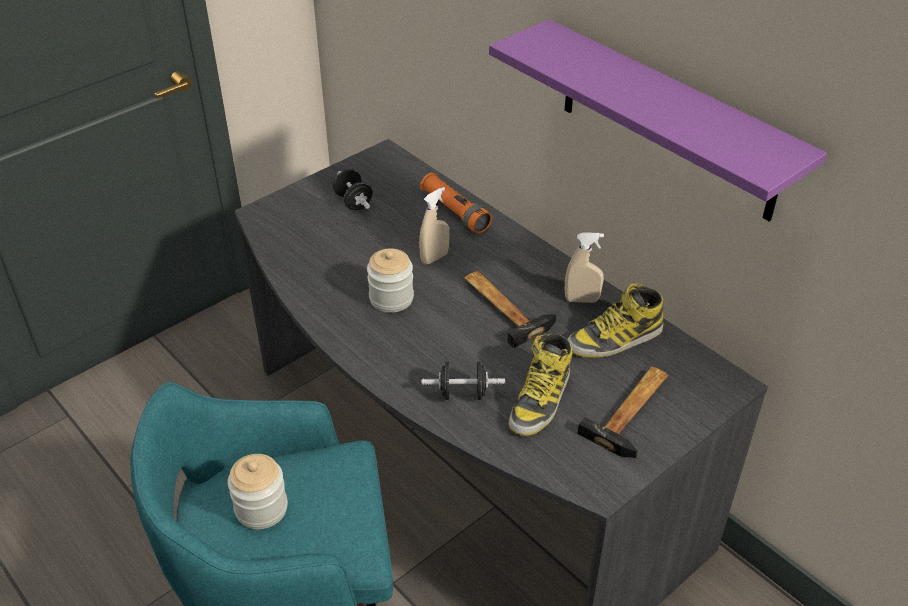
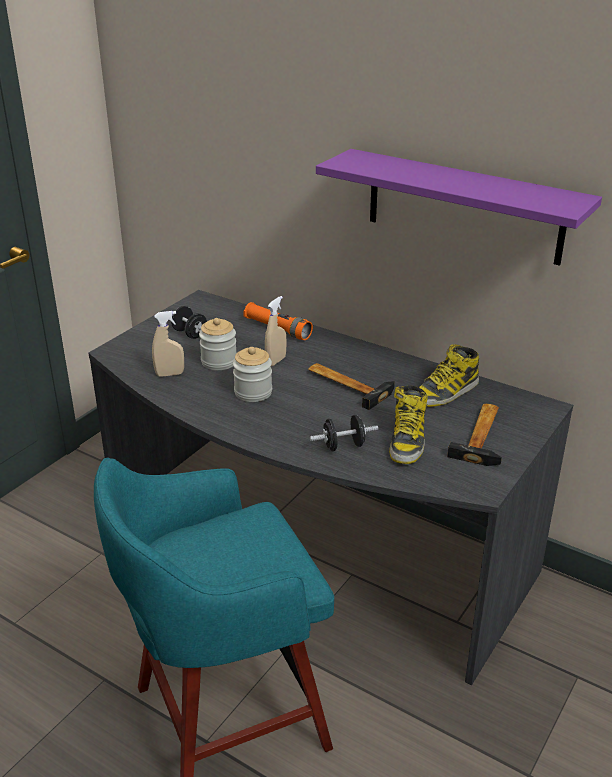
camera: 15 degrees left, 10 degrees down
jar [228,454,288,529] -> jar moved to [199,318,237,370]
beige spray bottle [565,232,604,303] -> beige spray bottle moved to [152,311,184,377]

